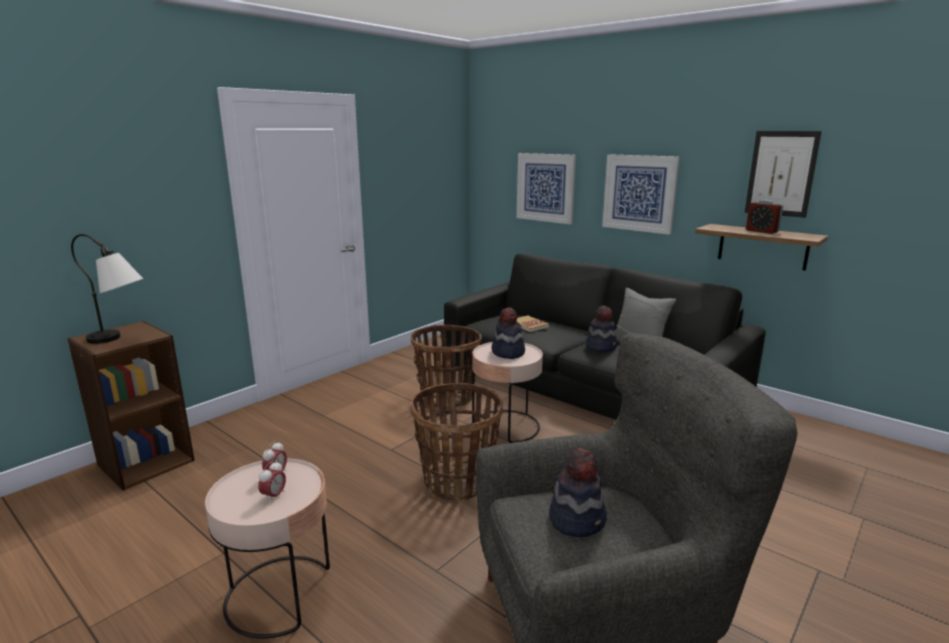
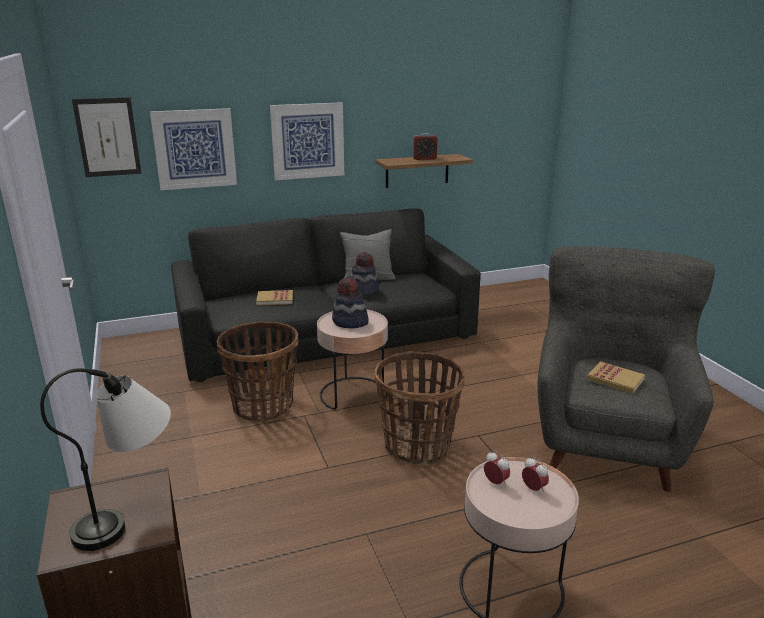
camera: 60 degrees left, 5 degrees up
hat [549,448,607,537] -> book [587,361,645,394]
picture [745,131,822,218] -> picture moved to [72,97,141,177]

